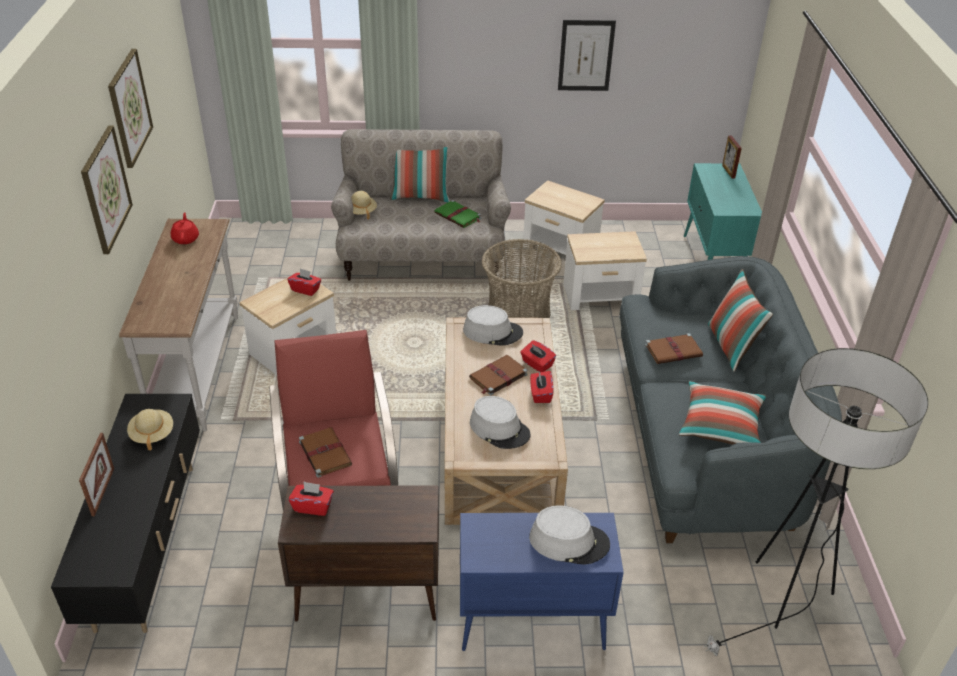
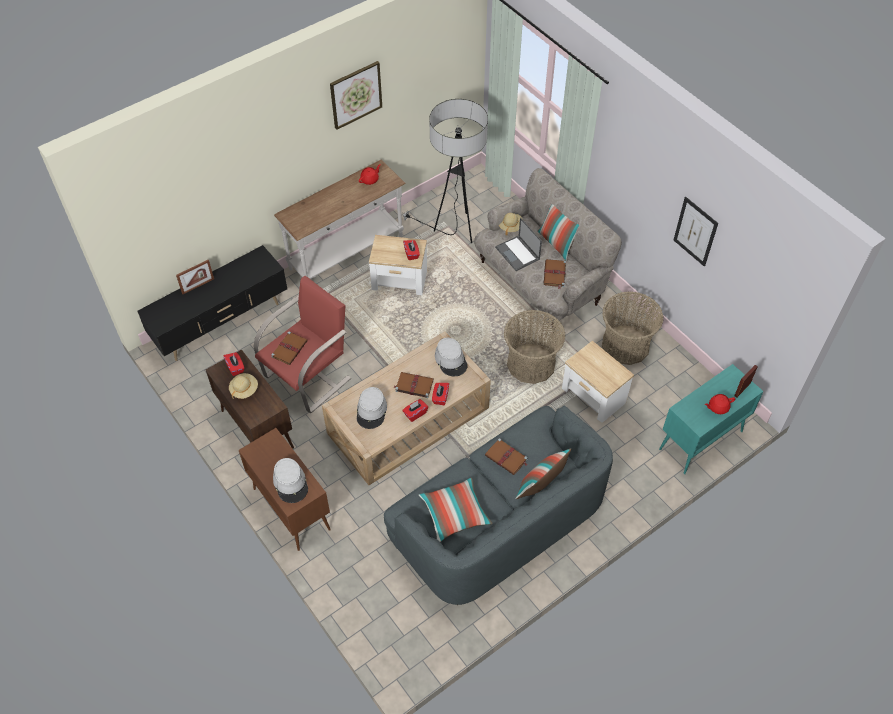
camera: 55 degrees right, 15 degrees up
picture [81,126,133,254] -> none
beige hat [127,409,173,450] -> beige hat moved to [229,373,258,399]
green book [434,200,481,228] -> brown book [543,259,566,289]
blue cabinet [460,513,624,651] -> brown cabinet [239,428,331,551]
side table [523,180,605,255] -> basket [602,291,663,365]
floor lamp [703,348,928,656] -> floor lamp moved to [401,99,488,243]
none -> laptop [495,218,542,271]
none -> red teapot [705,394,735,414]

